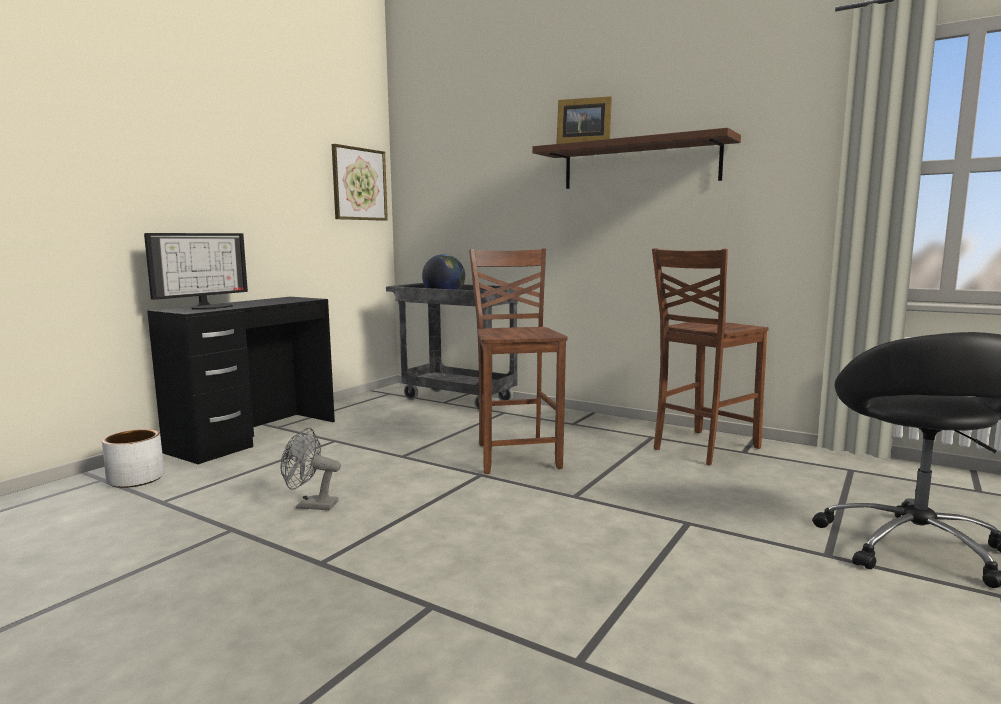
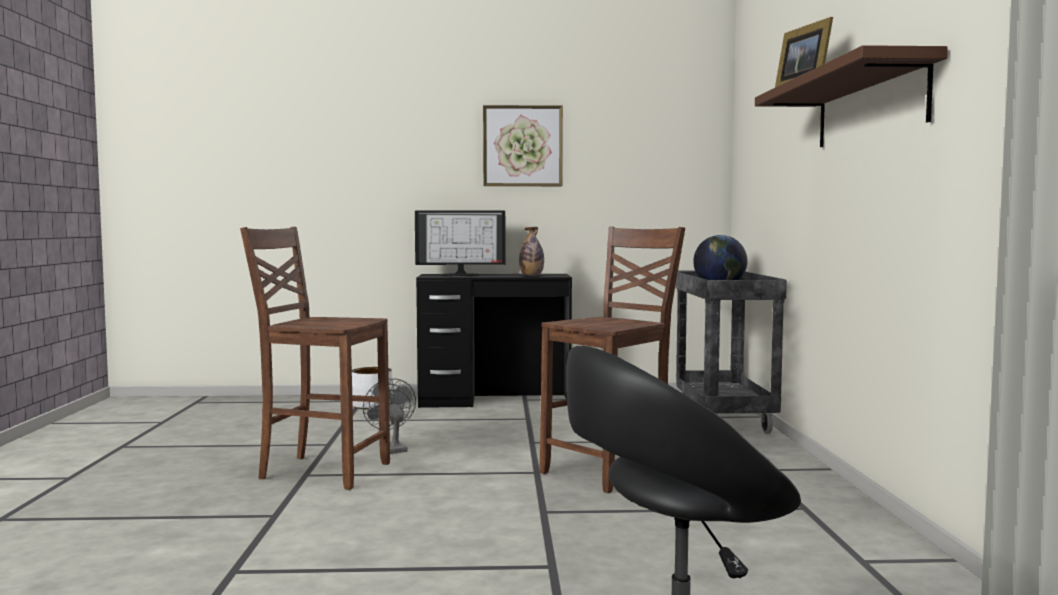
camera: 55 degrees right, 5 degrees down
picture [332,144,388,221] -> picture moved to [483,105,563,186]
brown chair [652,248,769,466] -> brown chair moved to [240,227,390,490]
none -> bottle [519,227,544,276]

